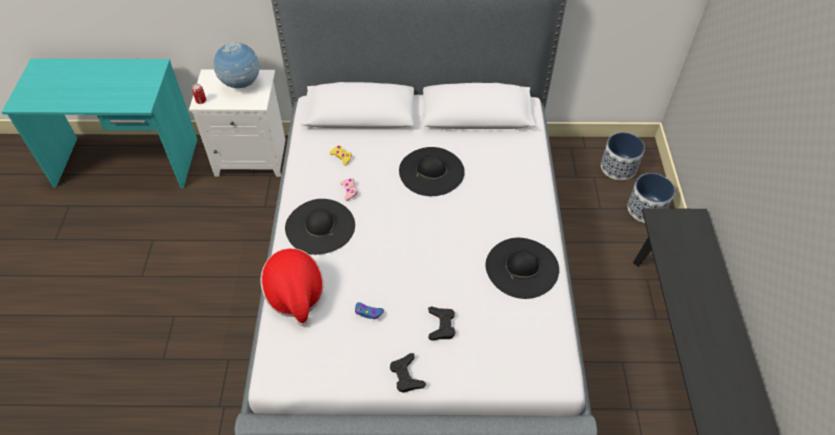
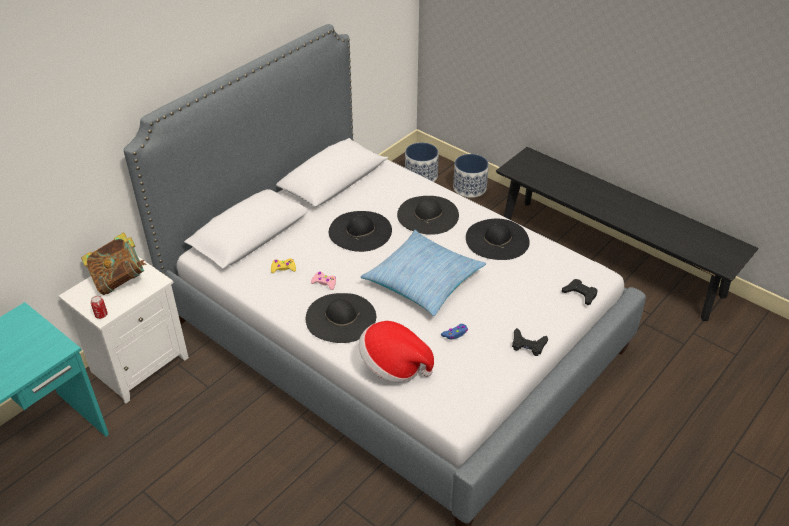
camera: 50 degrees left, 10 degrees down
globe [213,42,260,88] -> book [81,232,146,295]
black game controller [428,306,455,340] -> black game controller moved to [562,279,598,305]
none -> pillow [361,230,486,316]
none -> black hat [397,196,459,235]

